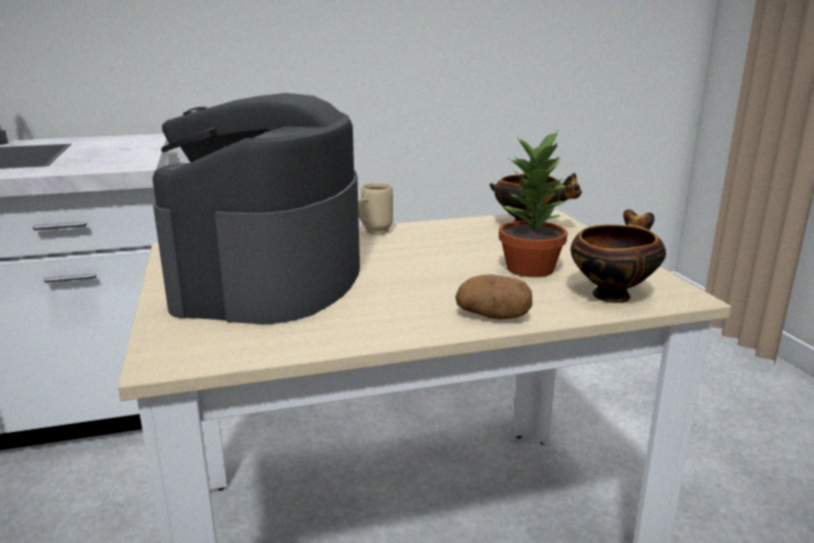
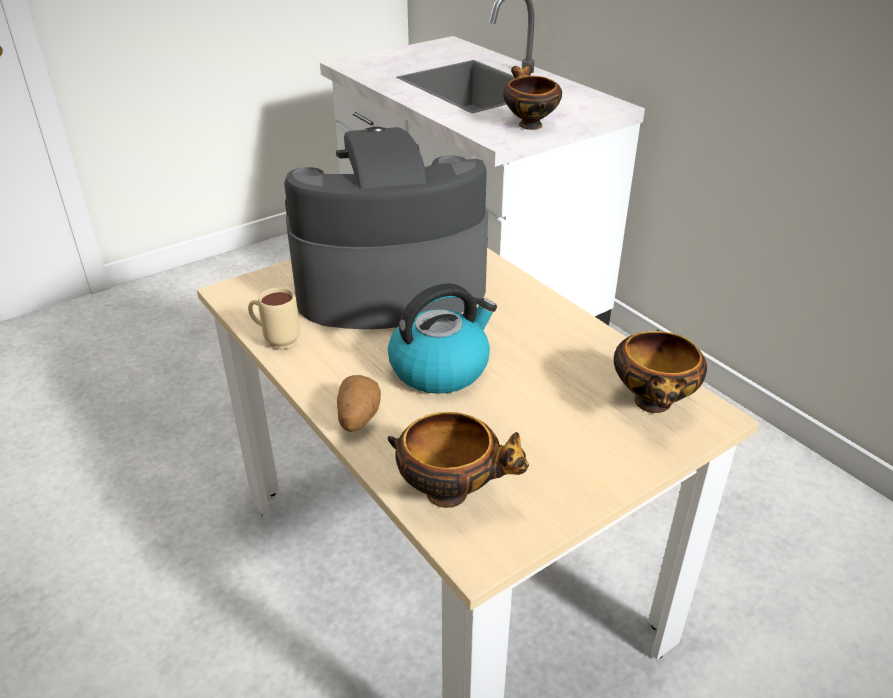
camera: 70 degrees right, 15 degrees up
beige mug [358,183,393,235] -> beige mug moved to [248,287,300,350]
potted plant [499,130,569,277] -> none
none -> kettle [388,283,497,394]
none -> bowl [503,65,562,130]

